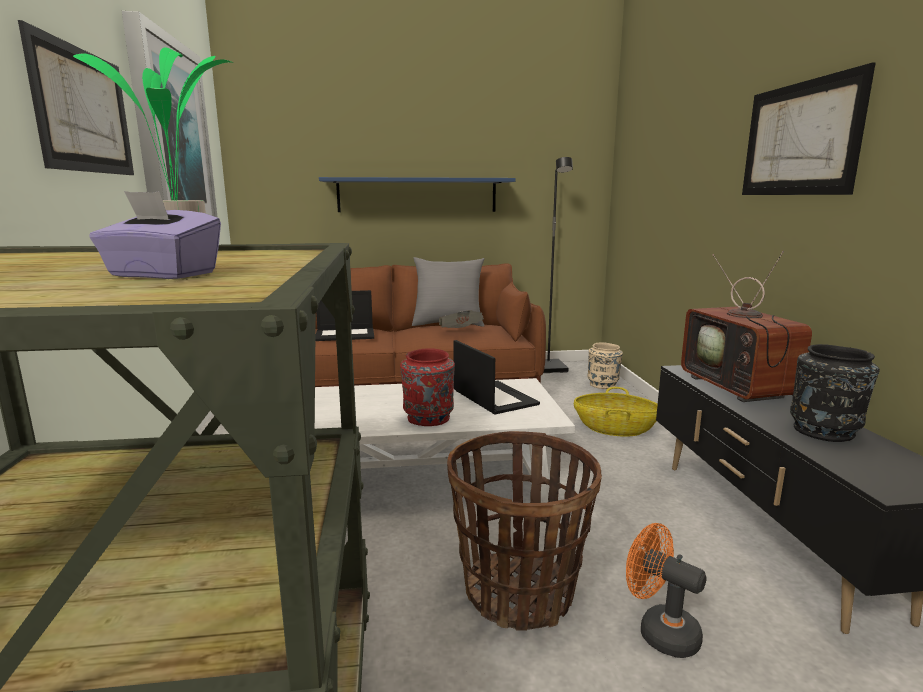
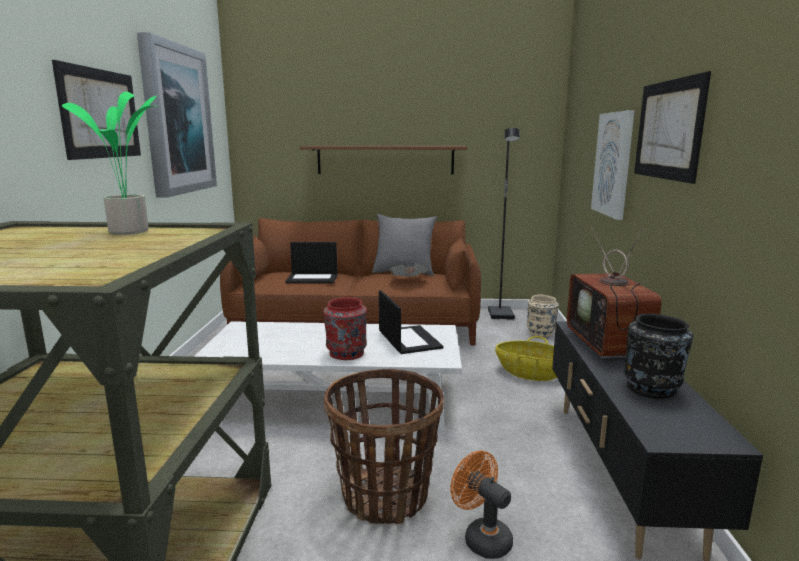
camera: 10 degrees right, 0 degrees up
purple tissue box [89,191,221,279] -> none
blue shelf [319,177,516,212] -> brown shelf [300,146,467,174]
none -> picture [591,110,635,220]

